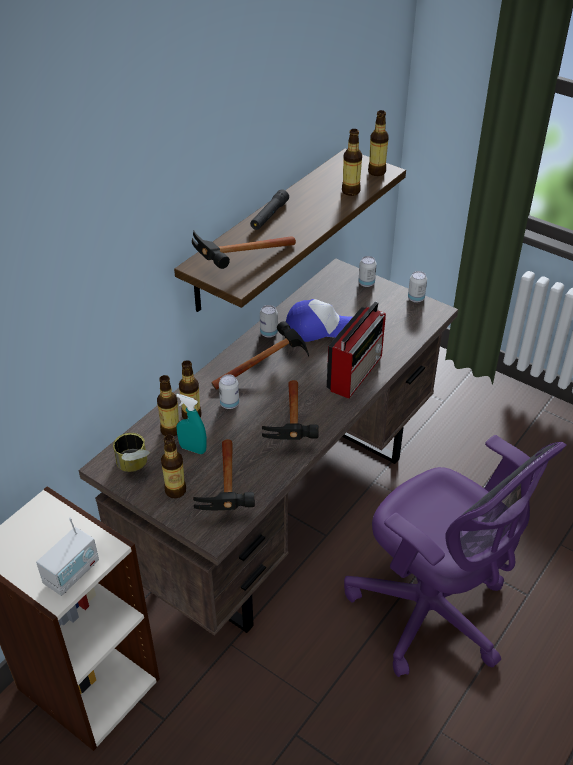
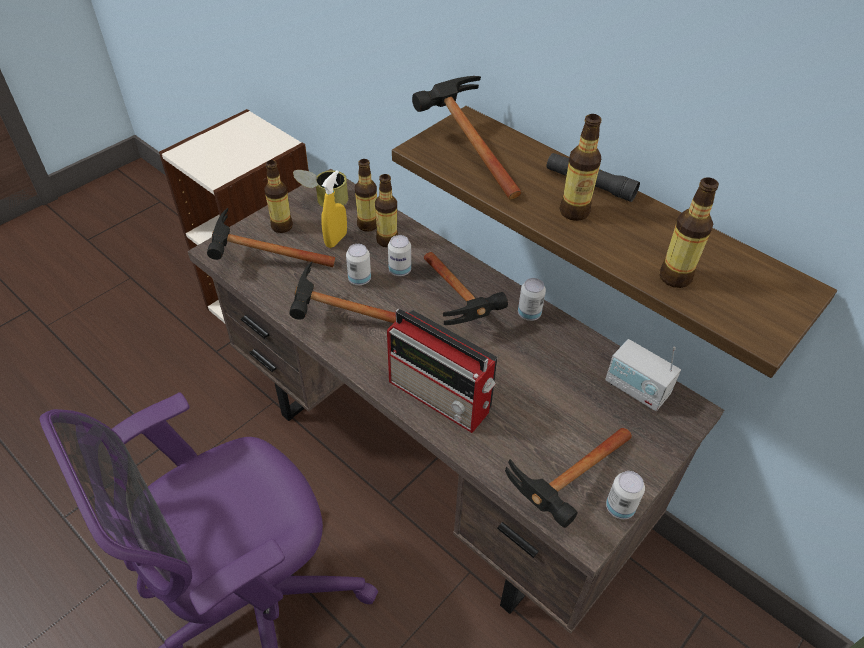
camera: 95 degrees right, 5 degrees up
radio [36,518,99,596] -> radio moved to [605,339,681,411]
turquoise spray bottle [176,394,207,454] -> yellow spray bottle [322,170,347,248]
cap [286,299,353,342] -> none
can [358,256,377,287] -> can moved to [346,244,371,285]
bottle [368,110,389,176] -> bottle moved to [560,114,602,221]
none -> hammer [505,428,632,528]

